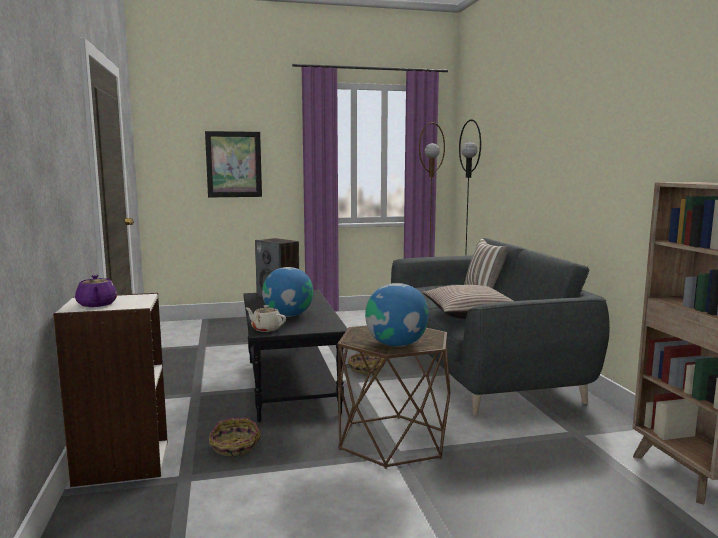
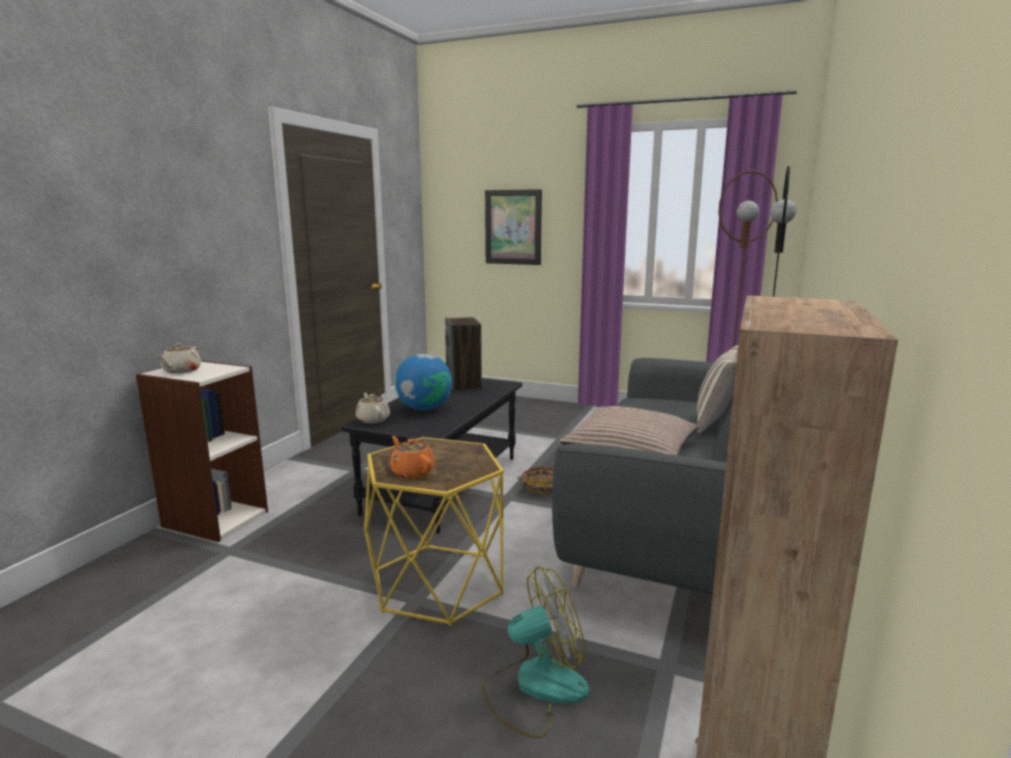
camera: 35 degrees right, 5 degrees up
purple teapot [75,275,117,307] -> beige teapot [157,343,201,374]
basket [209,418,261,457] -> none
brown side table [337,325,450,469] -> yellow side table [364,437,504,626]
globe [365,283,429,347] -> orange teapot [390,436,435,479]
none -> fan [482,566,590,738]

